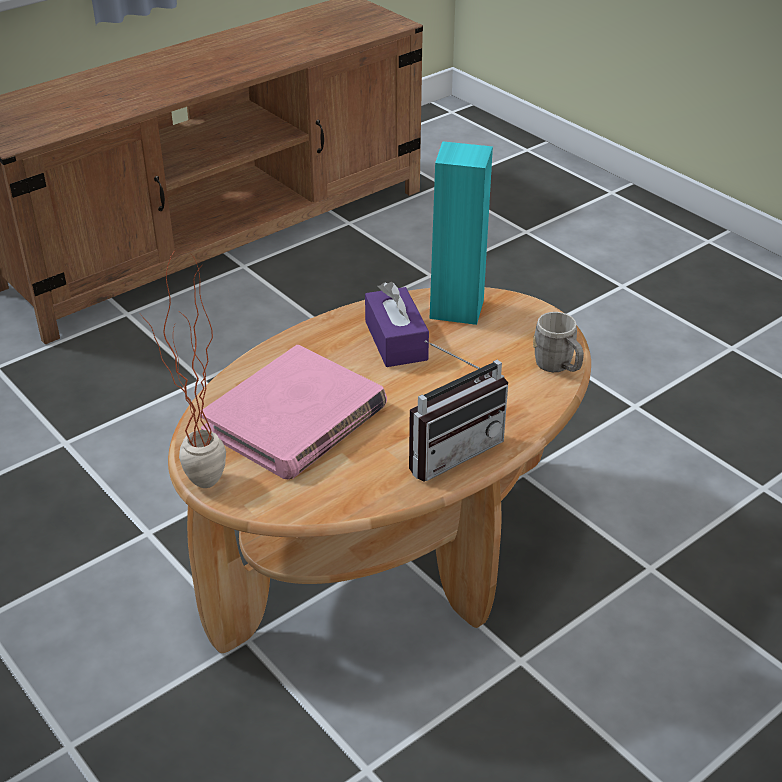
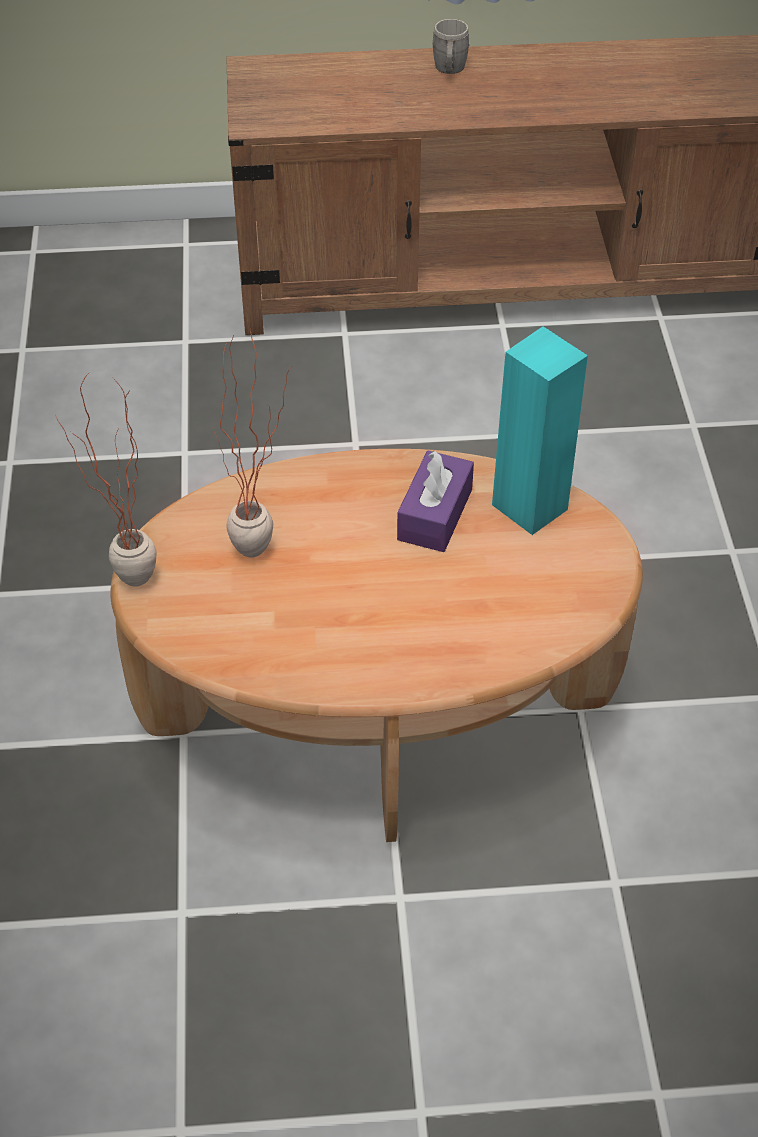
camera: 35 degrees right, 10 degrees up
pink book [199,345,387,479] -> potted plant [212,329,294,558]
radio [409,340,508,482] -> none
grey mug [533,312,584,372] -> grey mug moved to [432,19,470,74]

